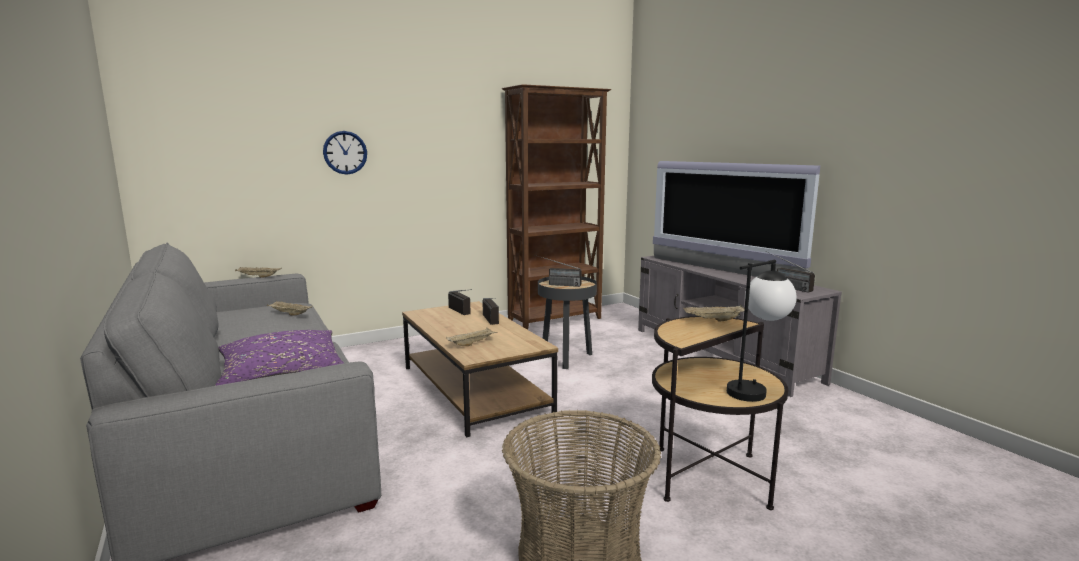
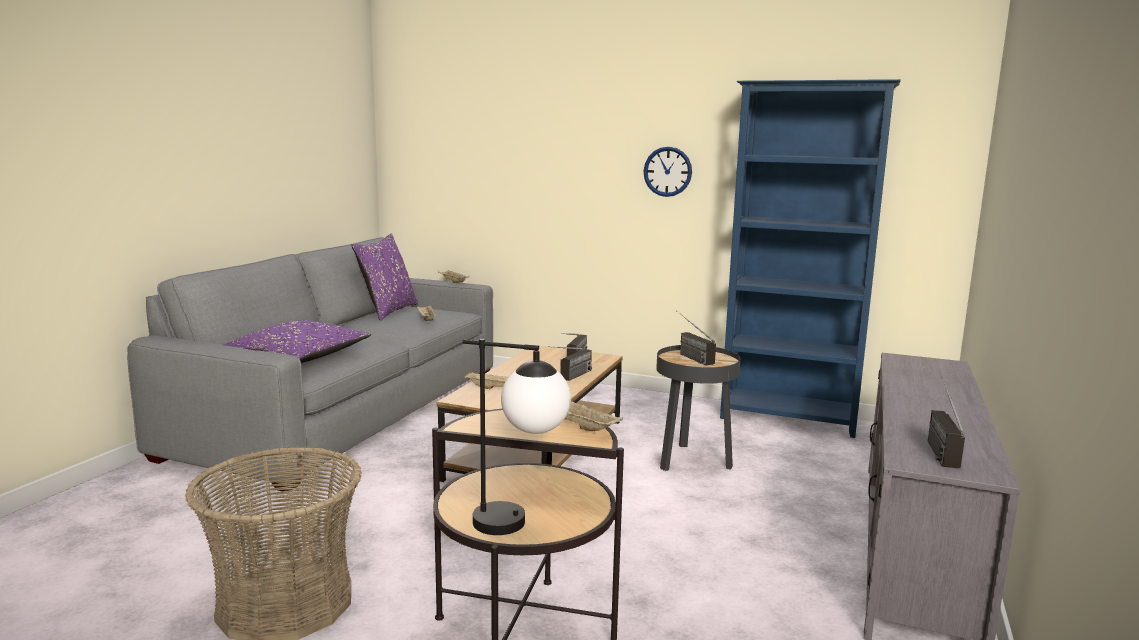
camera: 50 degrees right, 0 degrees up
wall clock [323,131,367,175] -> wall clock moved to [643,147,692,197]
brown bookcase [502,84,612,330] -> blue bookcase [720,79,901,438]
television [653,161,820,277] -> none
none -> purple pillow [351,234,418,321]

